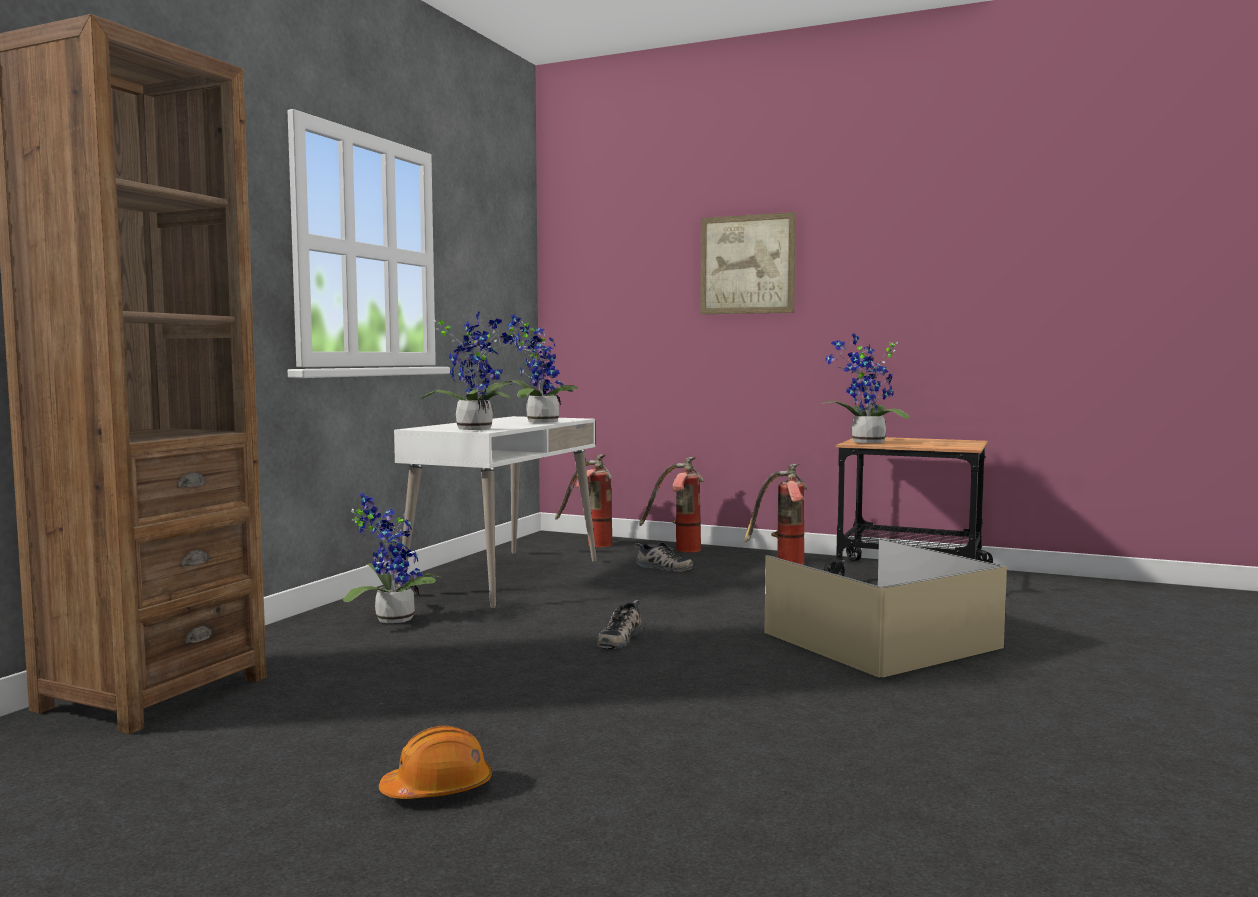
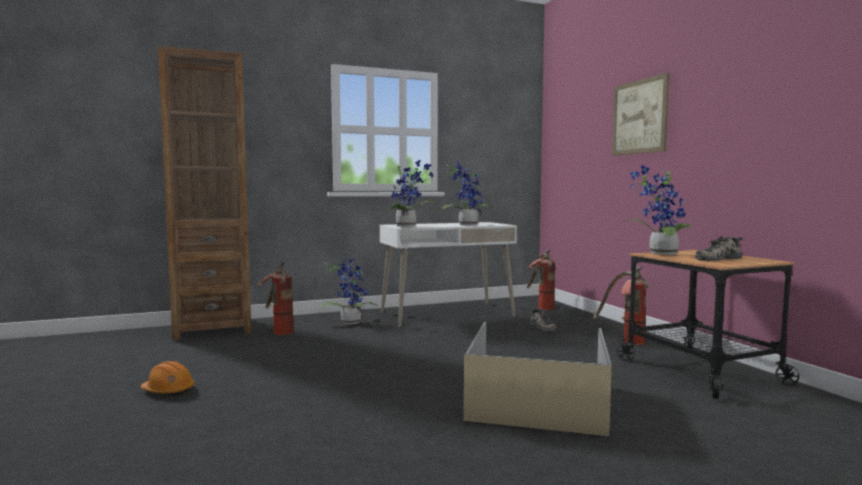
camera: 45 degrees right, 0 degrees up
shoe [597,600,643,650] -> shoe moved to [695,236,743,261]
fire extinguisher [639,457,704,552] -> fire extinguisher moved to [257,262,294,335]

